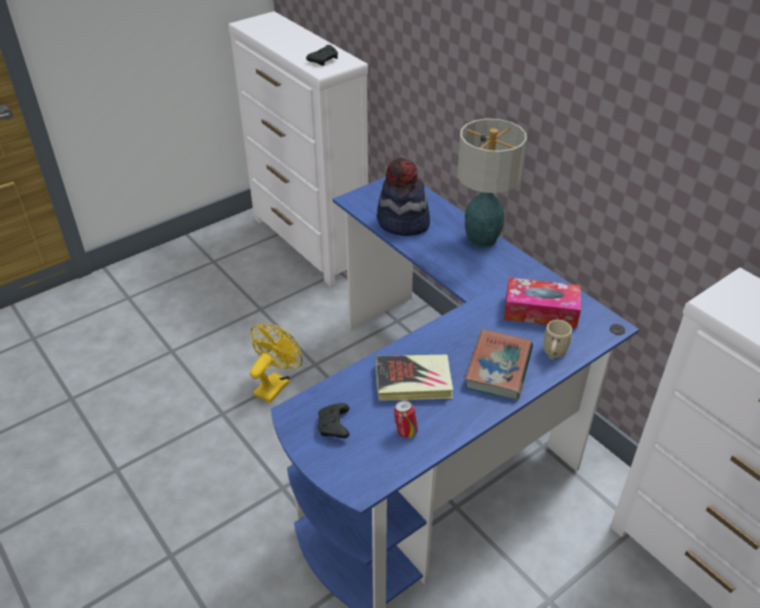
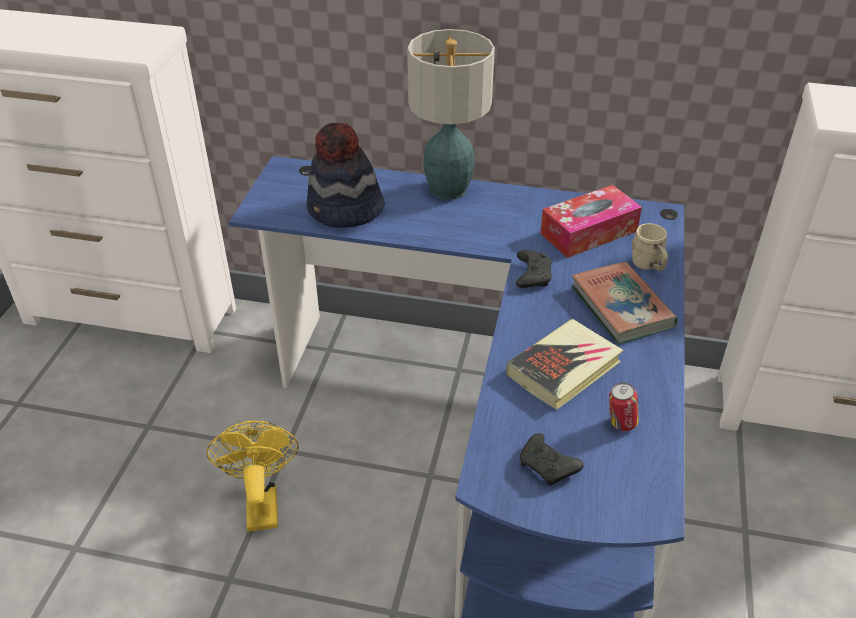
camera: 40 degrees left, 0 degrees up
black game controller [306,45,338,66] -> black game controller moved to [516,250,552,288]

